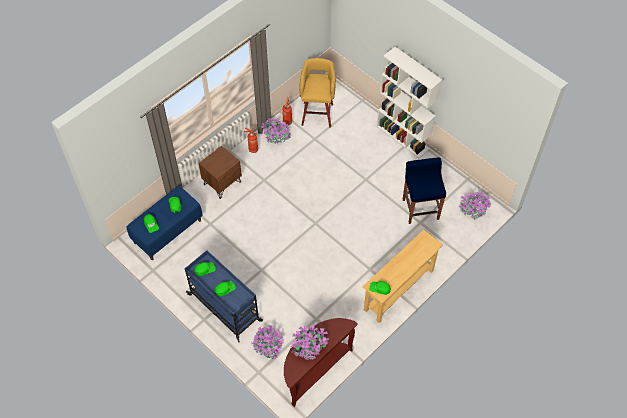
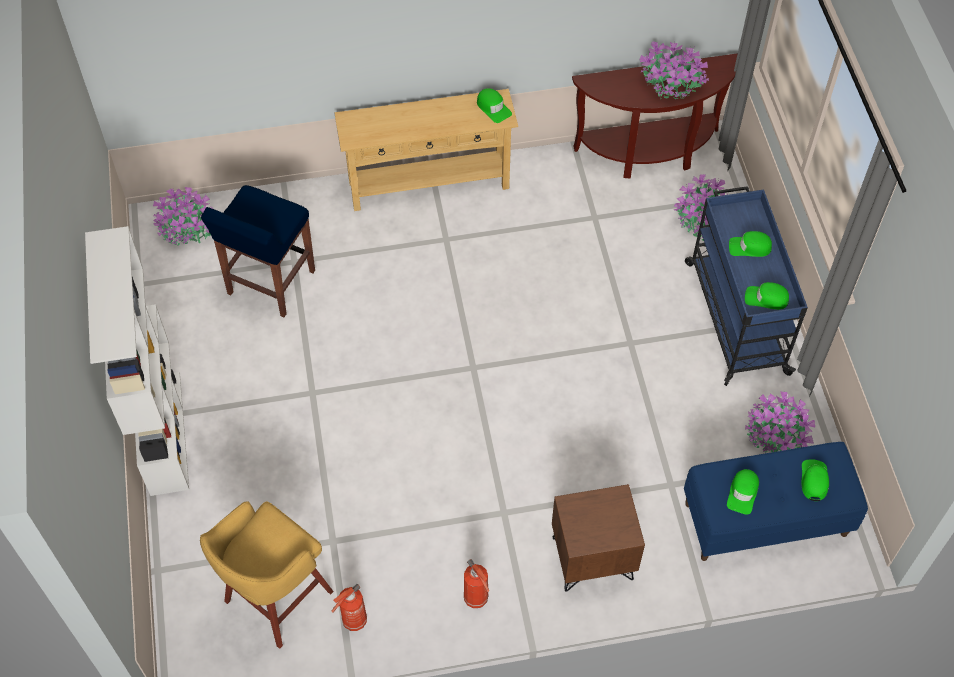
camera: 145 degrees left, 0 degrees up
potted plant [261,118,291,144] -> potted plant moved to [745,391,815,452]

